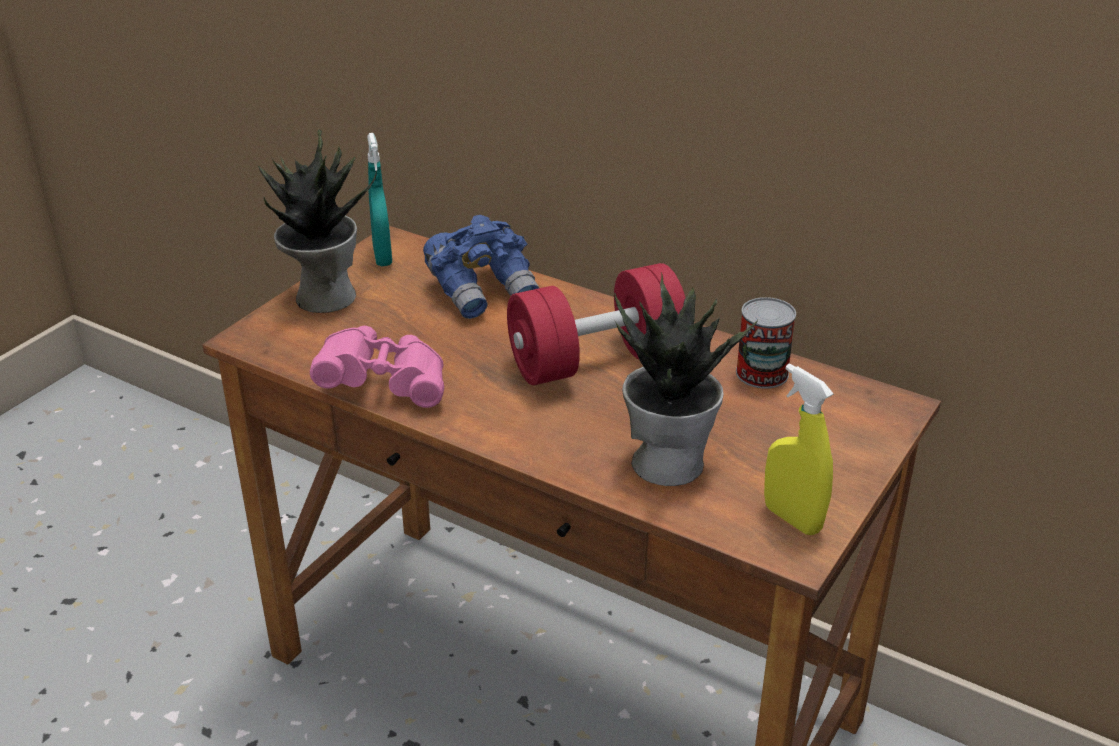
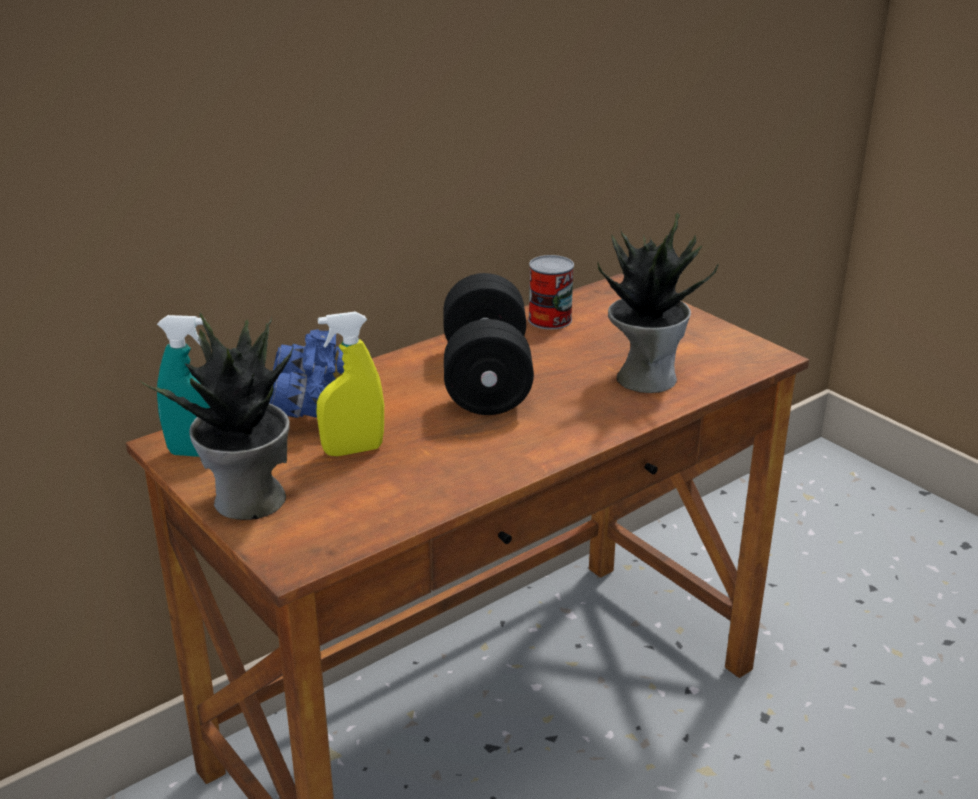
camera: 70 degrees left, 5 degrees down
pink binoculars [310,326,444,408] -> none
red dumbbell [507,263,685,385] -> black dumbbell [444,273,534,415]
yellow spray bottle [764,363,834,535] -> yellow spray bottle moved to [316,312,384,456]

